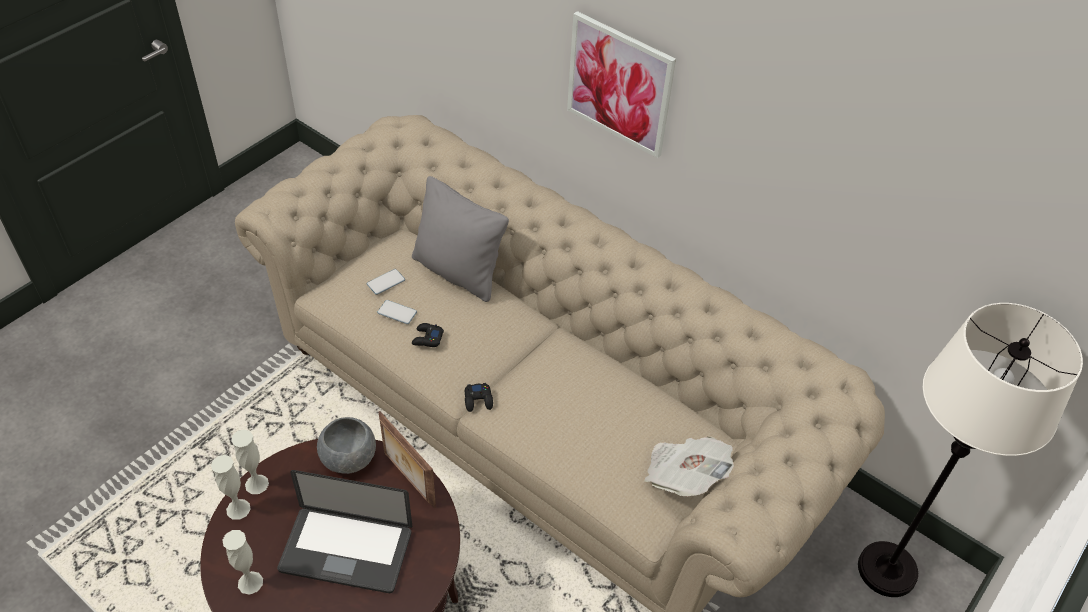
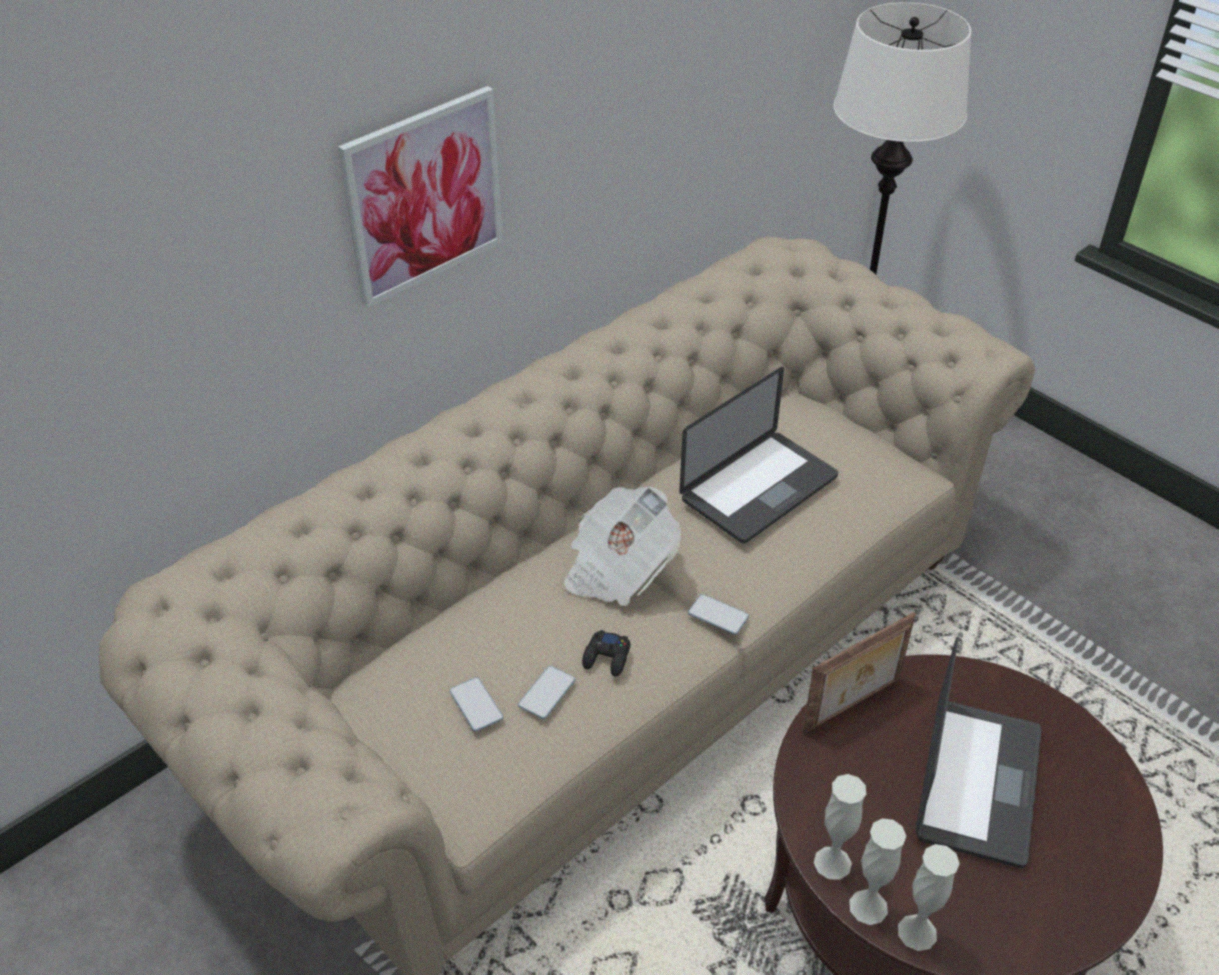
camera: 80 degrees left, 5 degrees down
white vase [222,530,263,595] -> white vase moved to [814,774,866,879]
grey bowl [317,417,376,474] -> none
grey pillow [412,176,509,302] -> none
black game controller [465,383,493,412] -> phone [688,594,749,635]
newspaper [645,437,734,496] -> newspaper moved to [564,487,681,606]
none -> laptop [679,367,838,544]

